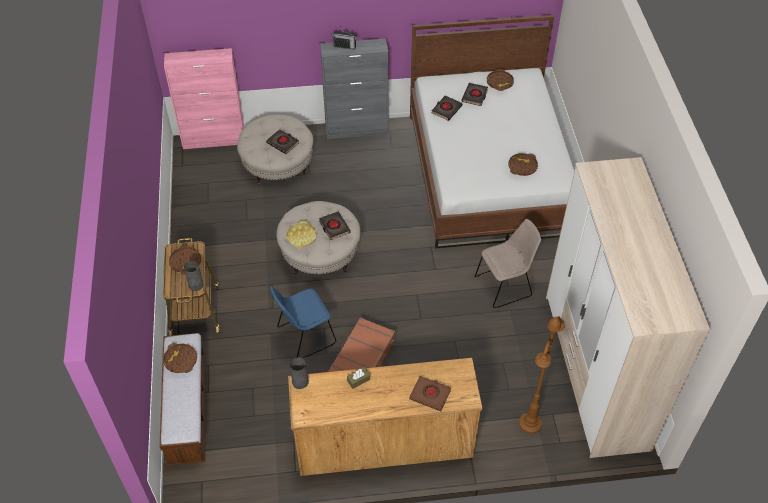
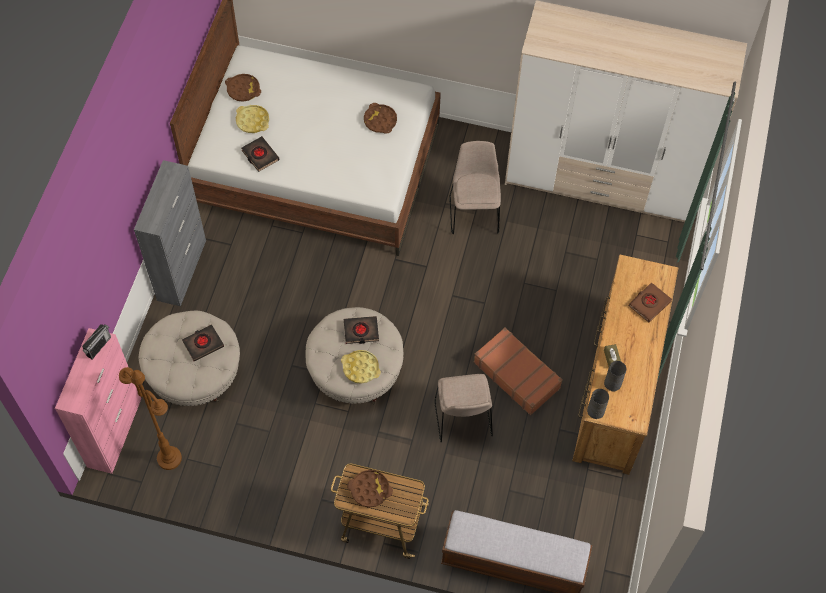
camera: 70 degrees left, 10 degrees up
brown tray [163,343,197,373] -> none
grey vase [184,261,203,291] -> grey vase moved to [604,361,626,392]
blue chair [270,286,336,358] -> beige chair [434,374,493,443]
radio [332,29,357,50] -> radio moved to [82,324,111,360]
black book [461,83,488,106] -> yellow tray [236,105,269,133]
brown floor lamp [519,316,565,434] -> brown floor lamp moved to [119,367,182,470]

